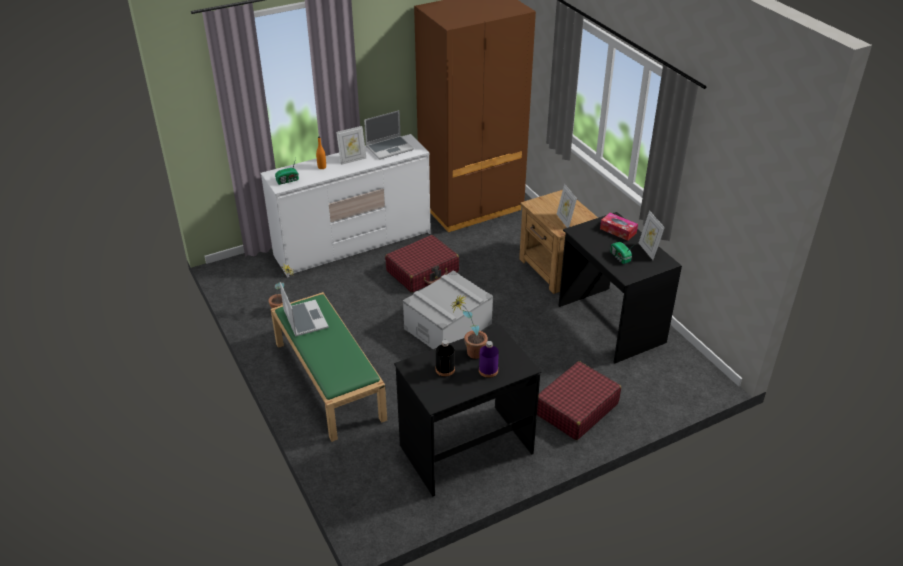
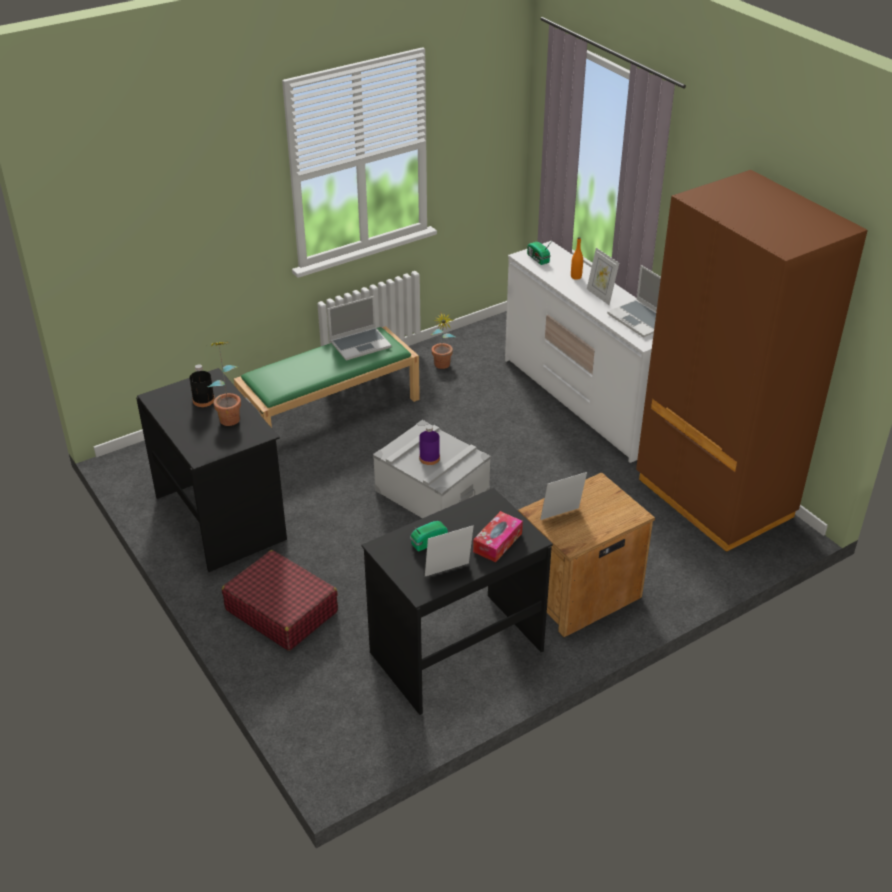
camera: 85 degrees right, 0 degrees up
red suitcase [385,235,459,293] -> none
purple bottle [479,341,499,378] -> purple bottle moved to [419,425,440,465]

